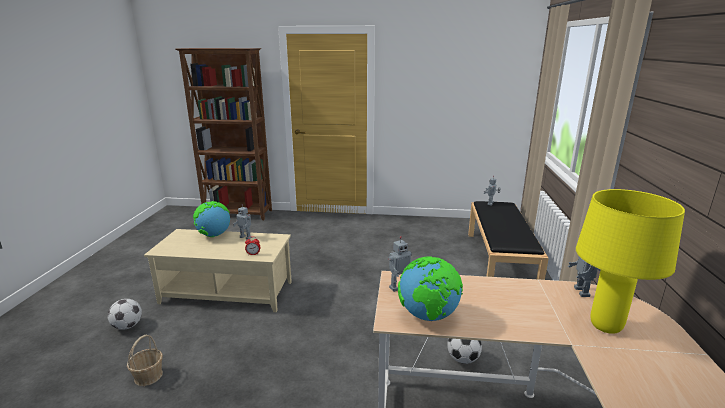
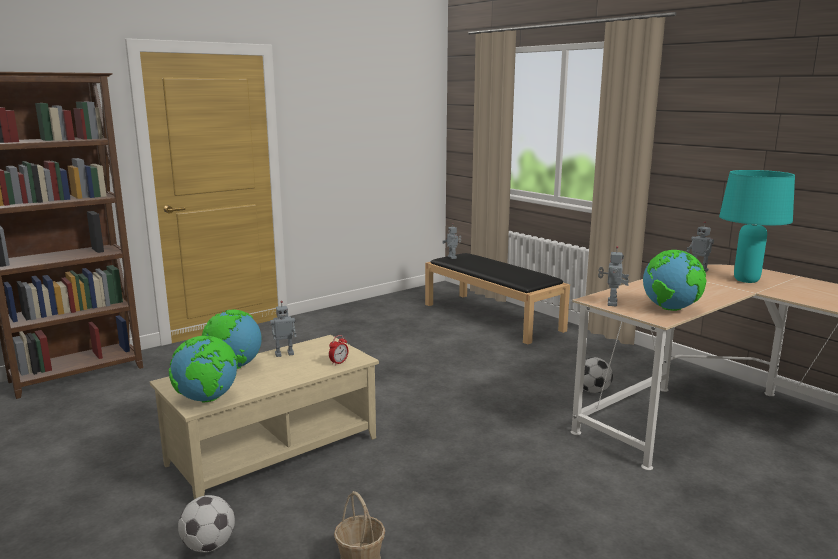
camera: 45 degrees left, 5 degrees down
yellow table lamp [576,189,685,334] -> turquoise table lamp [719,170,795,283]
none -> globe [169,336,238,402]

